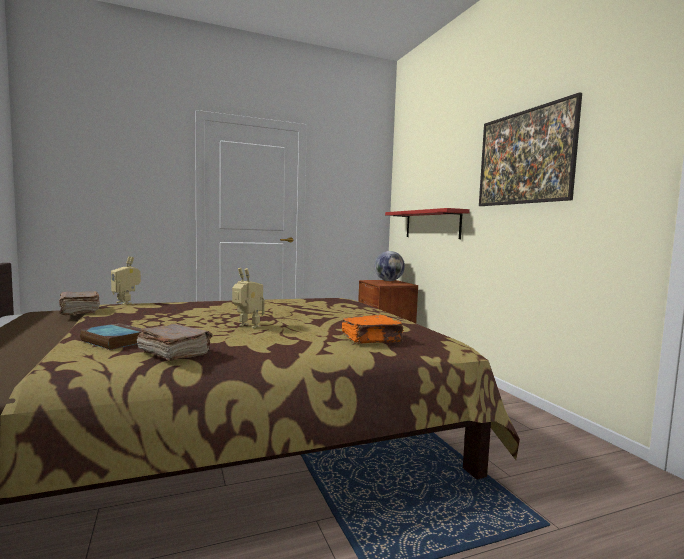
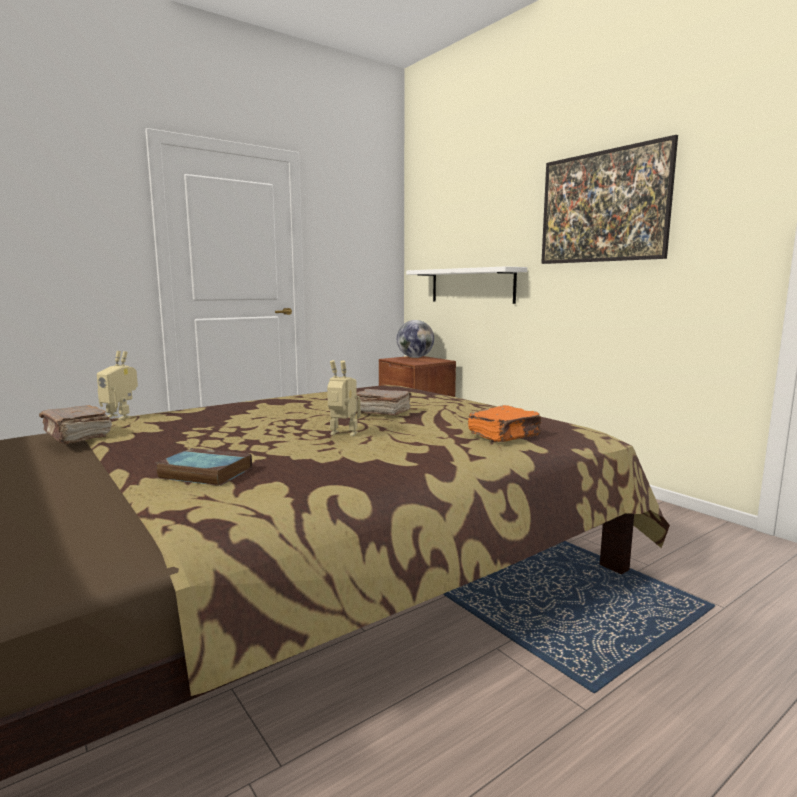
camera: 15 degrees left, 5 degrees up
brown book [137,323,213,361] -> brown book moved to [356,389,412,416]
red shelf [385,208,470,239] -> white shelf [406,266,527,304]

